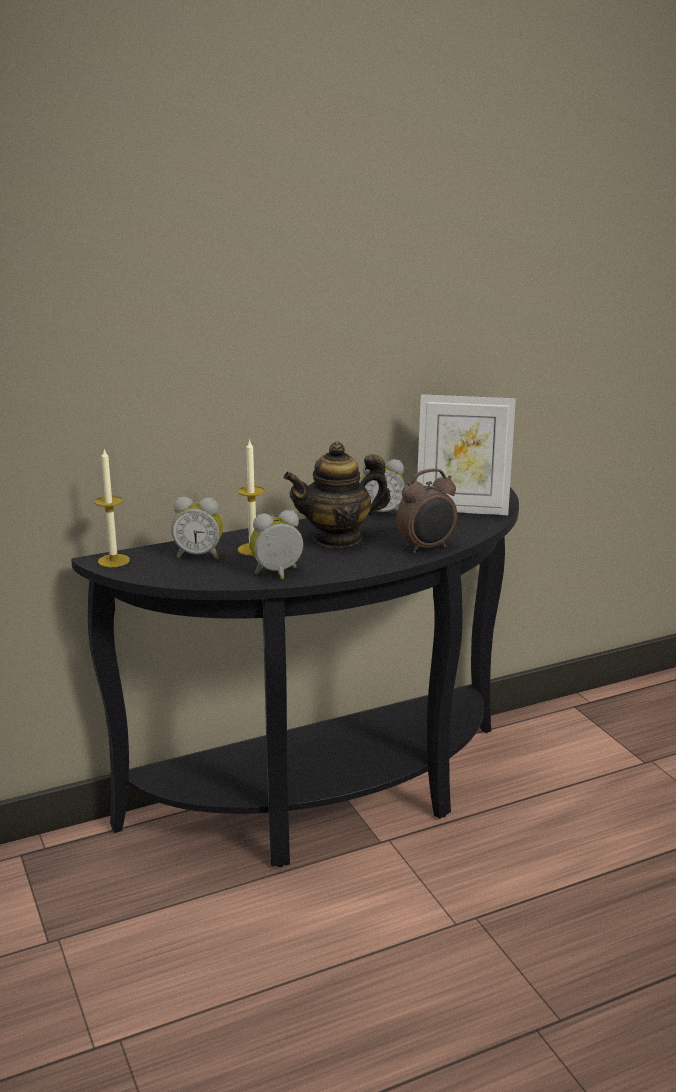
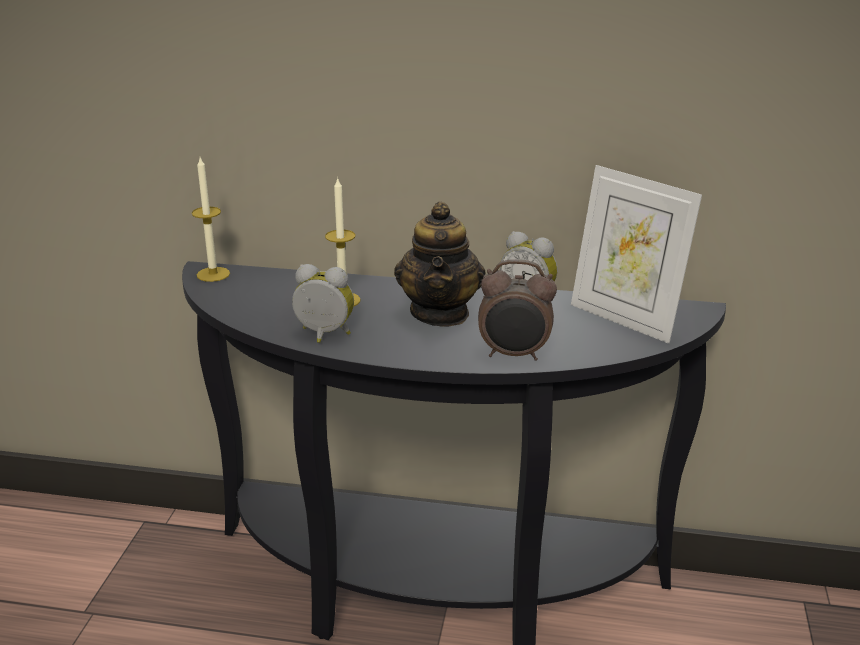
camera: 35 degrees right, 5 degrees up
alarm clock [171,497,223,559] -> none
teapot [283,441,391,548] -> teapot turned 105 degrees counterclockwise [394,201,486,326]

